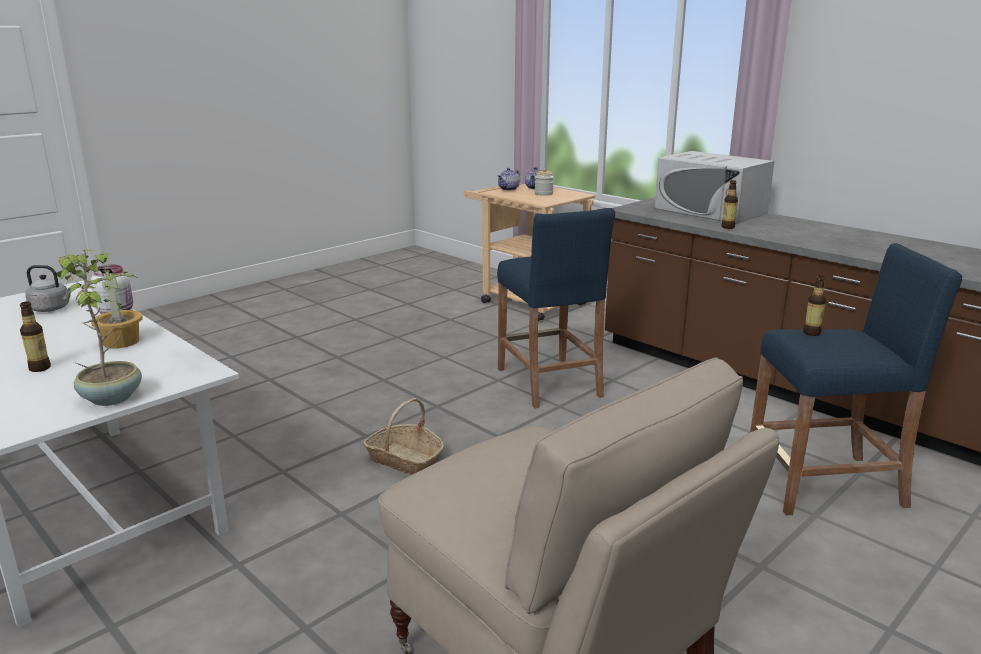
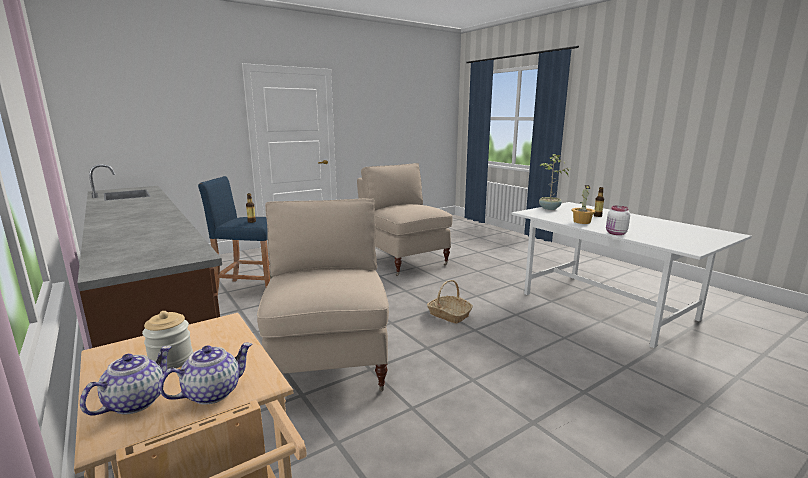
camera: 170 degrees left, 5 degrees down
grey kettle [25,265,73,312] -> none
blue stool [497,208,615,408] -> beige chair [257,198,389,392]
white microwave [655,151,775,224] -> none
bottle [722,180,738,229] -> none

